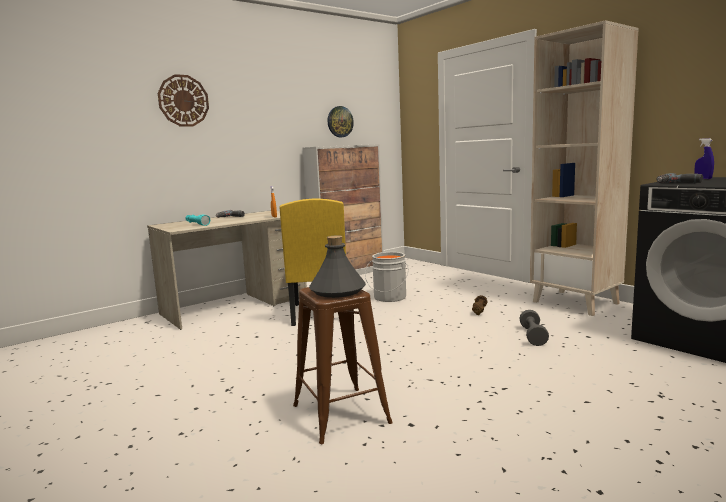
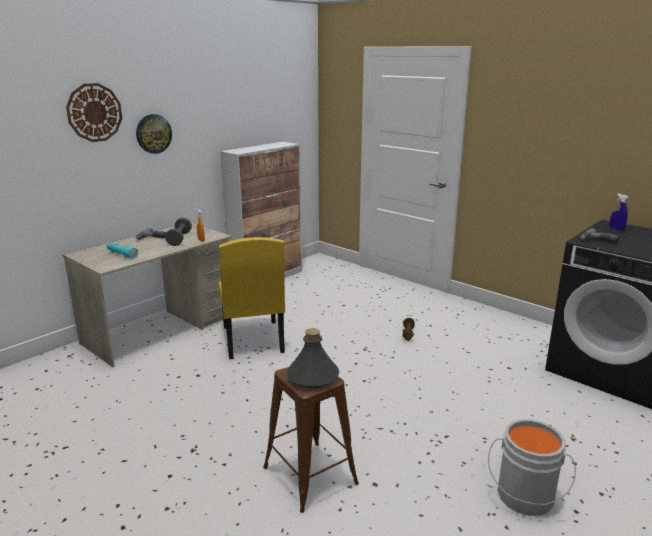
camera: 10 degrees left, 10 degrees up
wall clock [328,106,354,137] -> wall clock moved to [136,114,172,154]
grey bucket [365,252,409,302] -> grey bucket moved to [488,419,576,516]
grey dumbbell [519,310,549,346] -> grey dumbbell moved to [165,217,192,246]
beige bookcase [530,20,639,316] -> none

